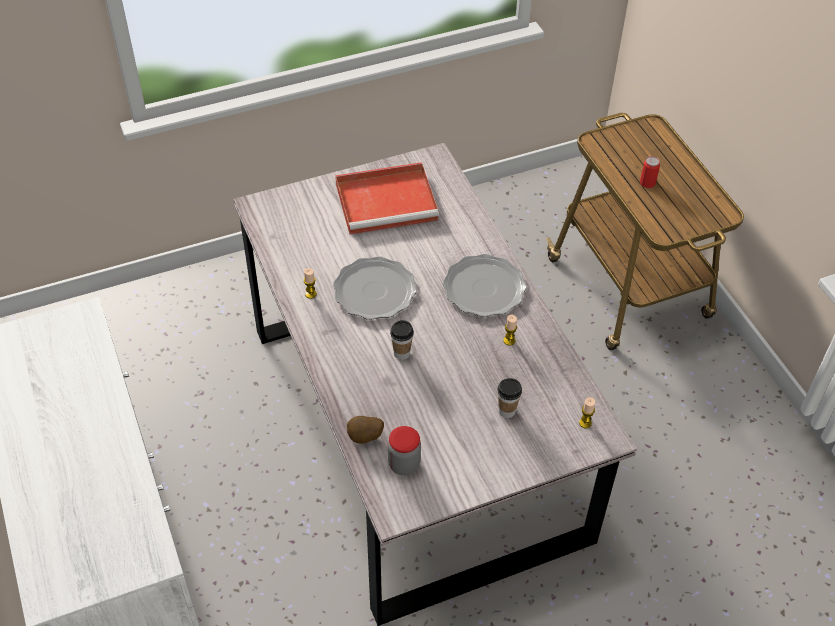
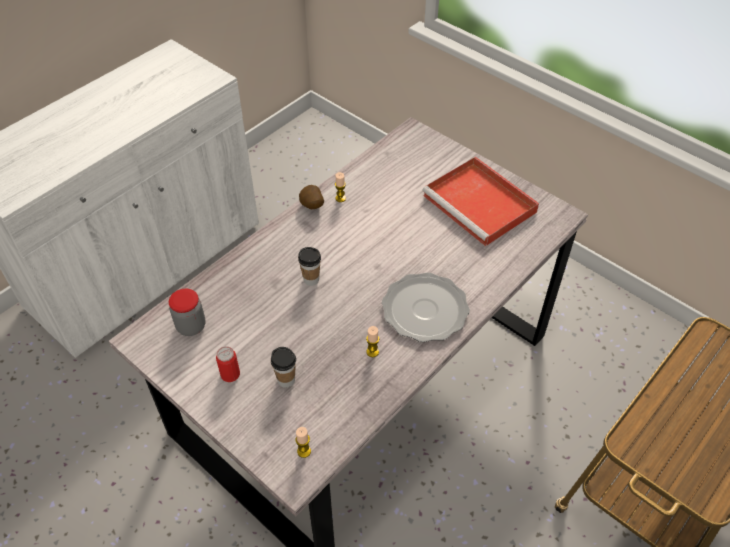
camera: 65 degrees right, 0 degrees up
plate [333,256,417,320] -> none
potato [347,416,384,444] -> potato moved to [299,185,324,209]
can [640,156,660,188] -> can moved to [216,346,240,382]

